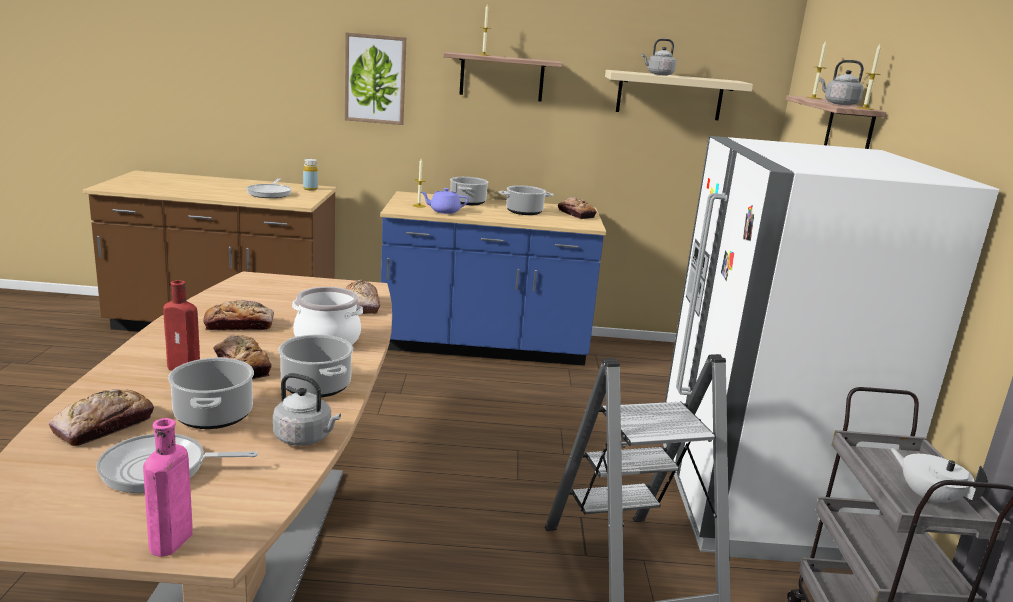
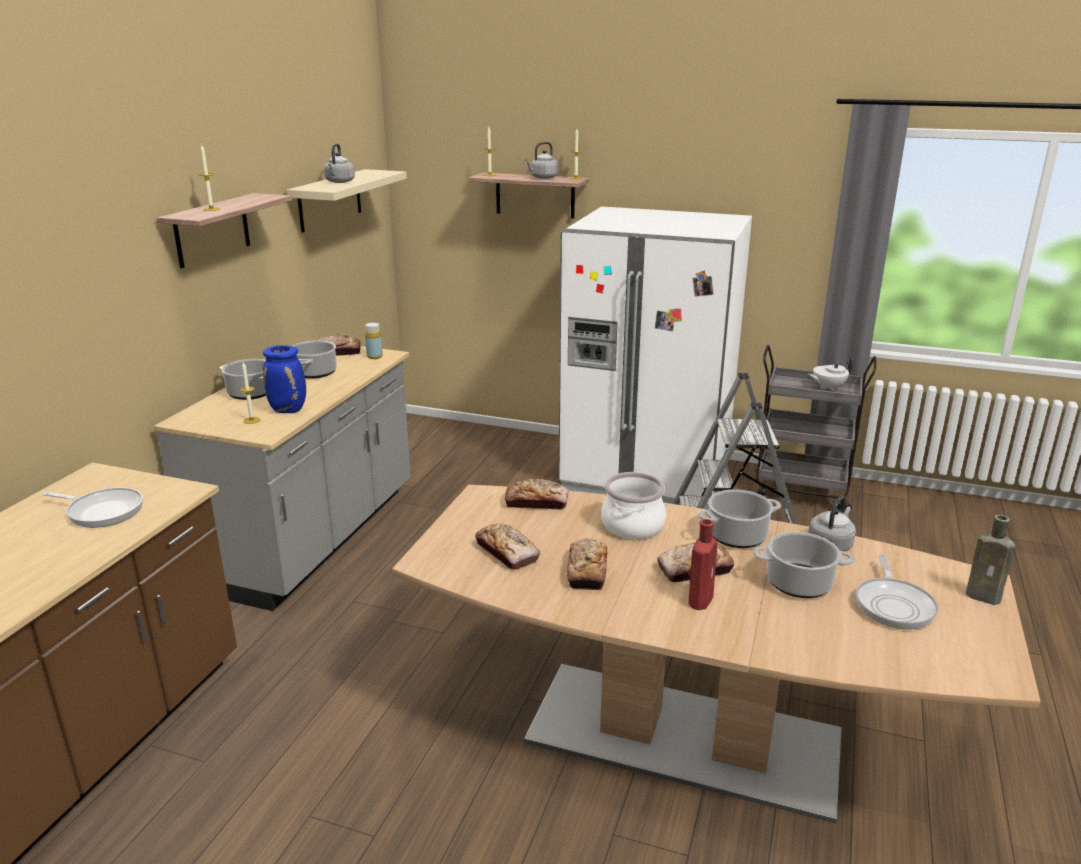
camera: 70 degrees left, 5 degrees up
bread [49,389,154,446] -> bread moved to [475,523,540,570]
pink bottle [143,418,193,557] -> brown bottle [966,515,1015,605]
yellow bottle [303,159,318,191] -> yellow bottle moved to [365,322,383,359]
picture [345,32,406,125] -> none
blue counter [380,191,606,366] -> grey counter [154,340,411,611]
purple teapot [421,188,469,214] -> blue vase [263,345,306,413]

